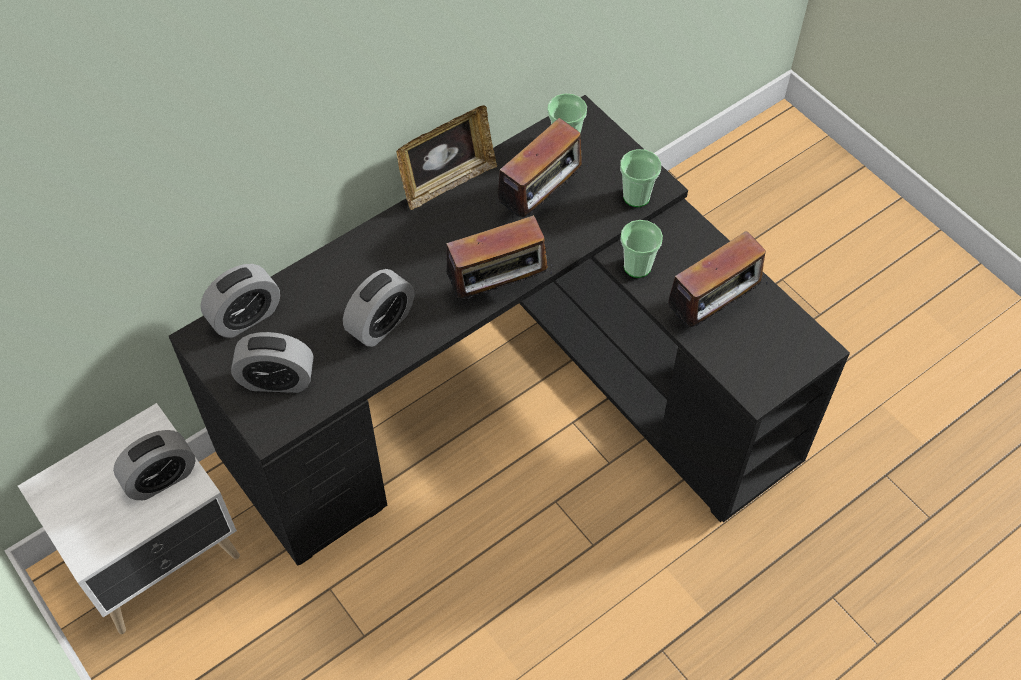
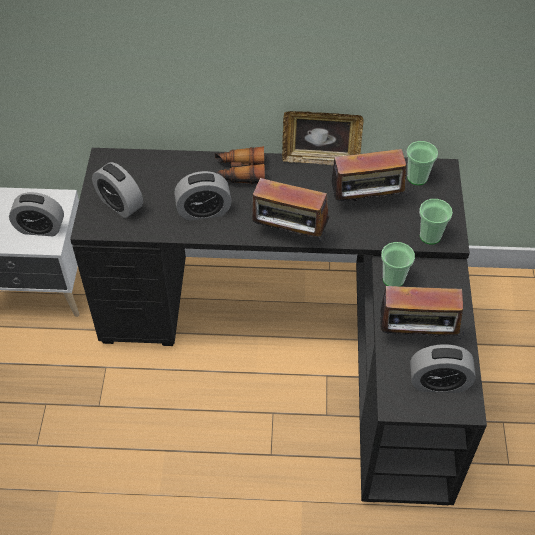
camera: 40 degrees right, 5 degrees down
alarm clock [200,264,280,338] -> alarm clock moved to [410,344,476,393]
none -> binoculars [215,146,265,184]

